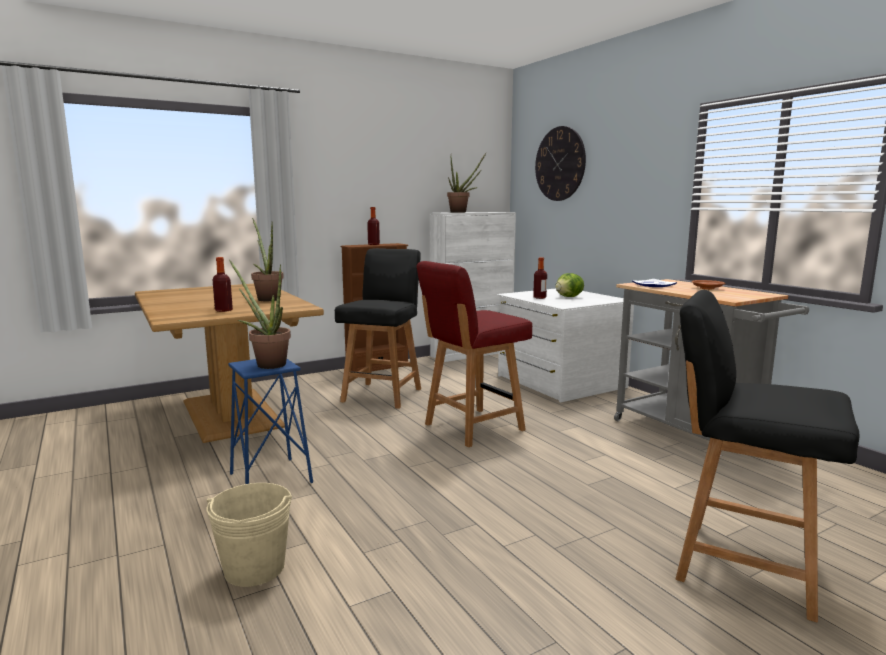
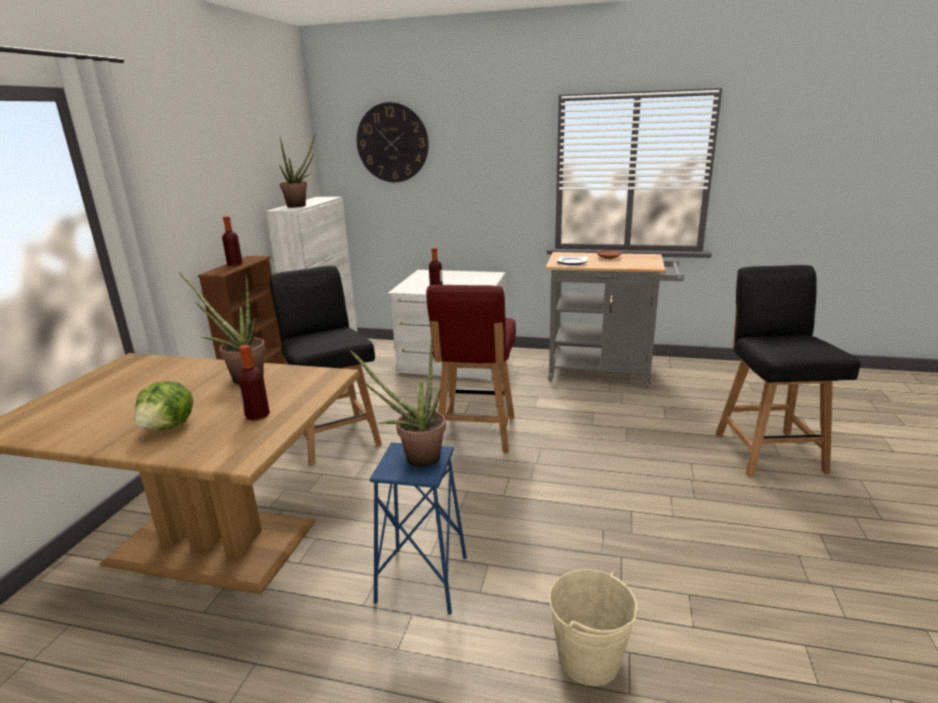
camera: 45 degrees left, 10 degrees up
lettuce [555,273,584,297] -> lettuce moved to [135,381,193,430]
black chair [676,290,859,622] -> black chair turned 105 degrees clockwise [715,265,861,476]

